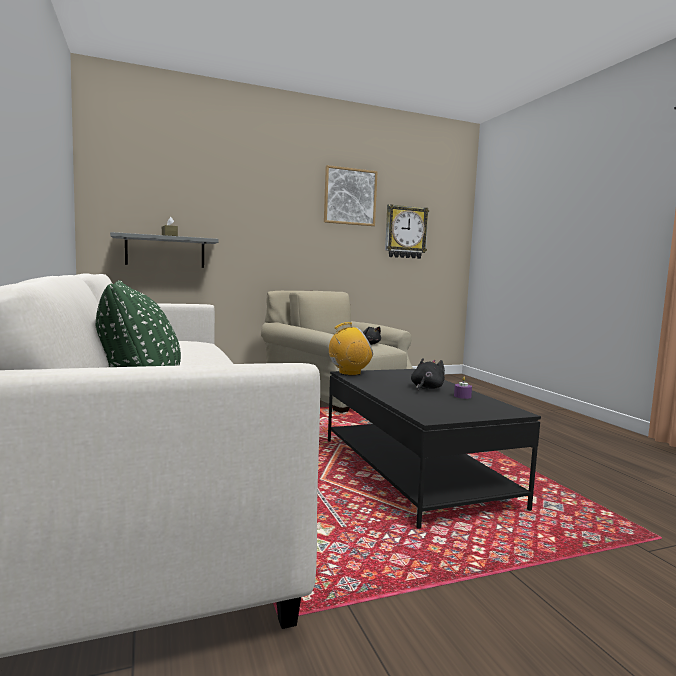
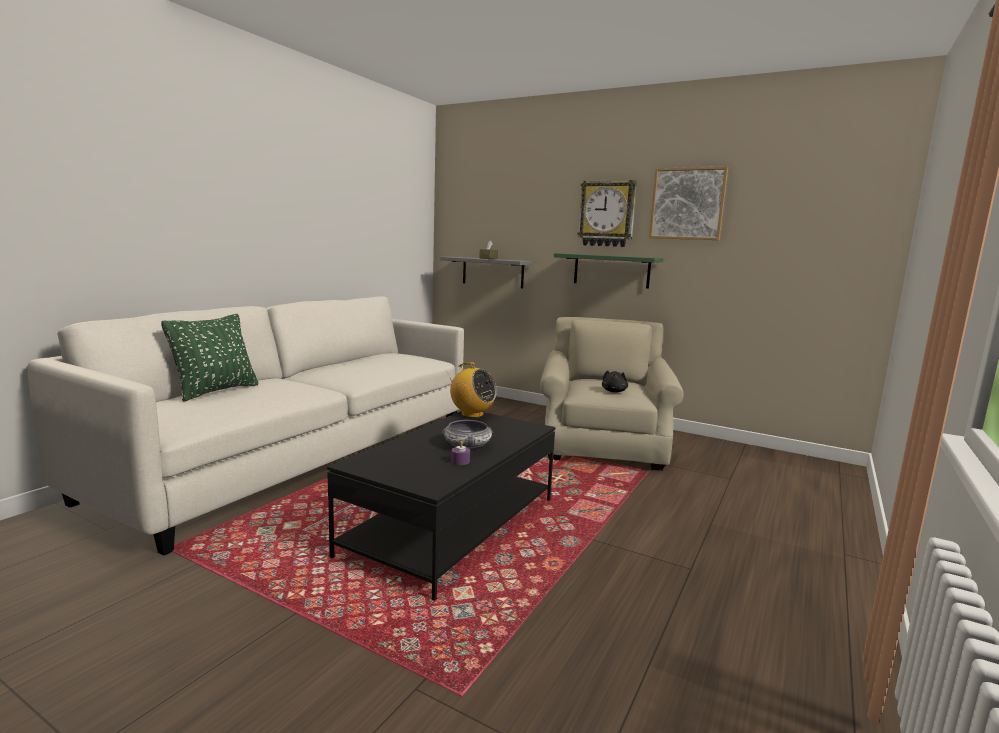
camera: 50 degrees right, 5 degrees up
wall clock [385,204,429,259] -> wall clock moved to [577,180,637,247]
black plush toy [411,358,445,391] -> bowl [442,420,493,448]
none -> green shelf [554,253,663,289]

